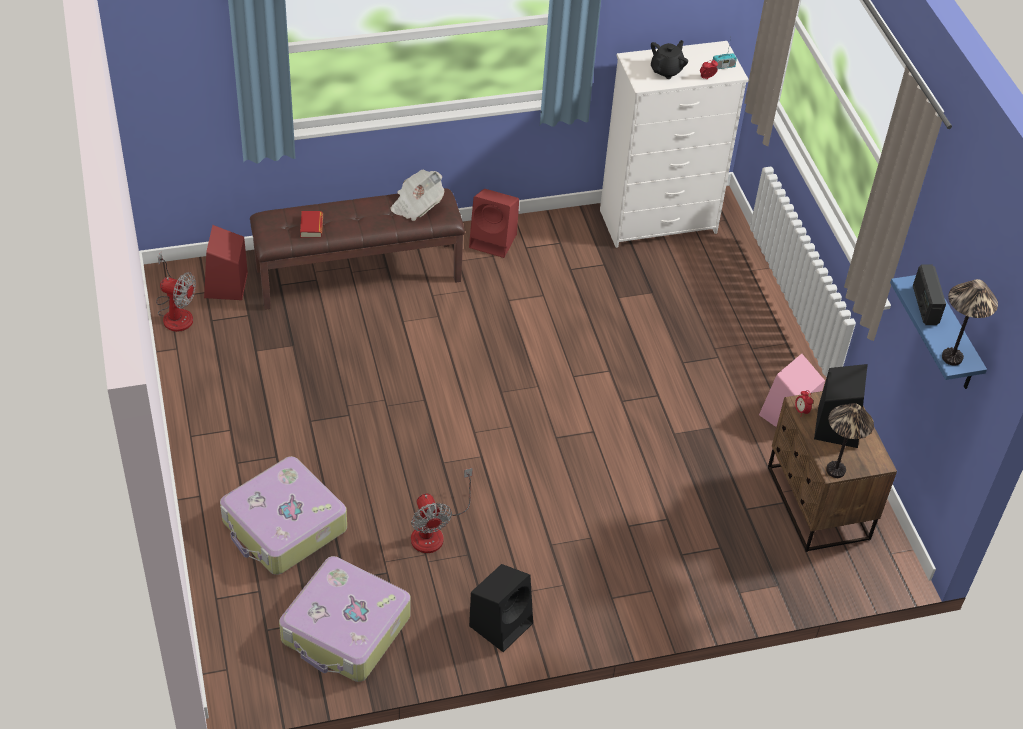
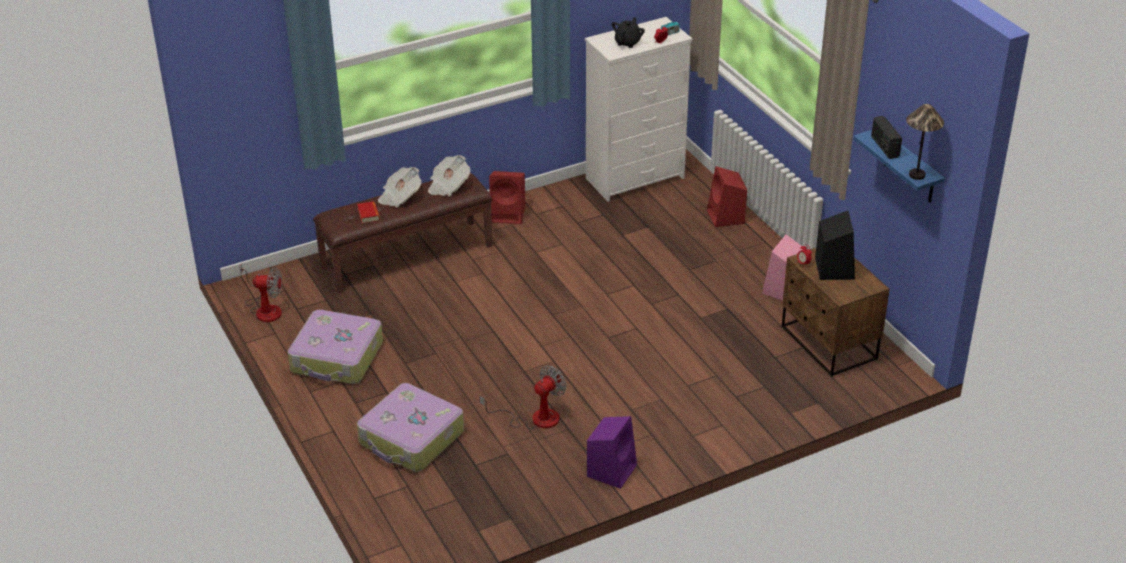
camera: 10 degrees left, 10 degrees down
red speaker [204,225,248,300] -> red speaker moved to [707,166,747,227]
suitcase [279,556,411,682] -> suitcase moved to [288,310,383,384]
fan [411,468,473,553] -> fan turned 105 degrees counterclockwise [479,365,567,429]
black speaker [469,564,533,652] -> purple speaker [587,416,637,489]
table lamp [826,403,874,478] -> none
none -> newspaper [378,167,422,208]

